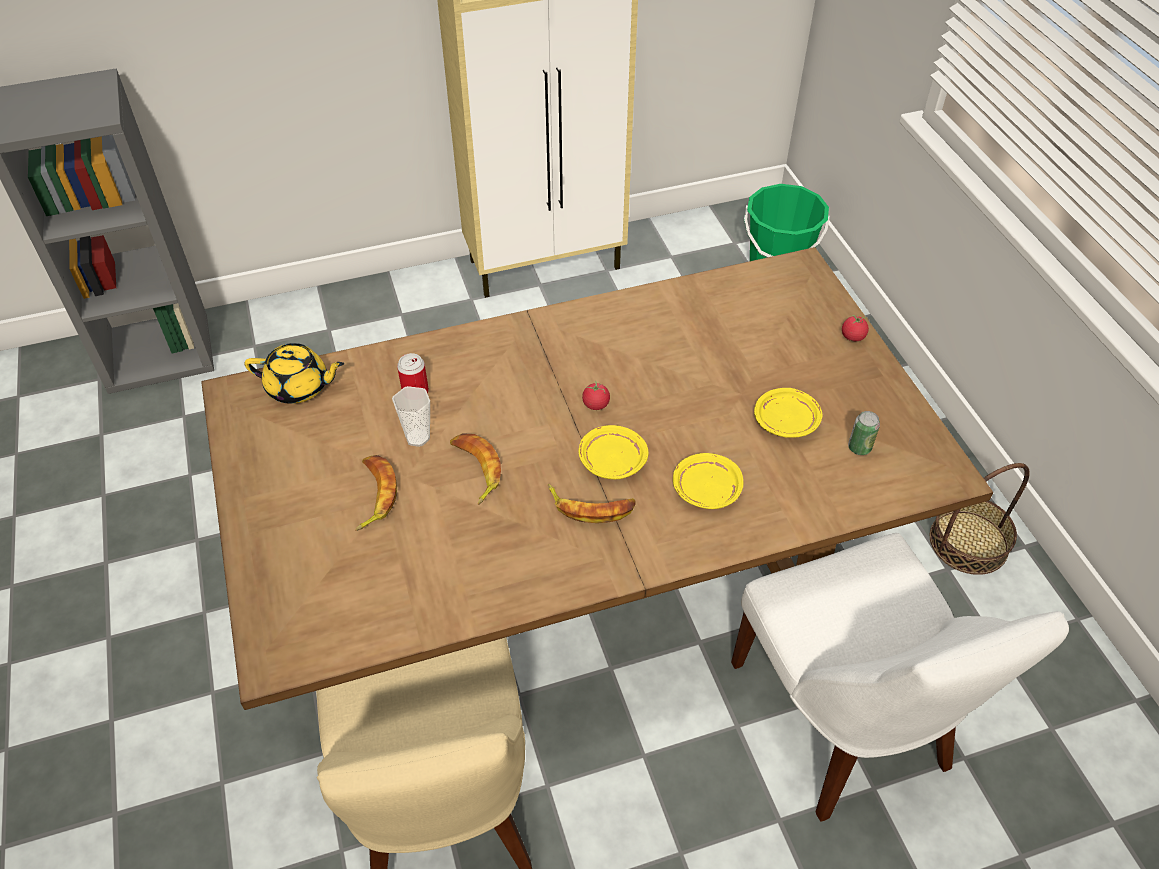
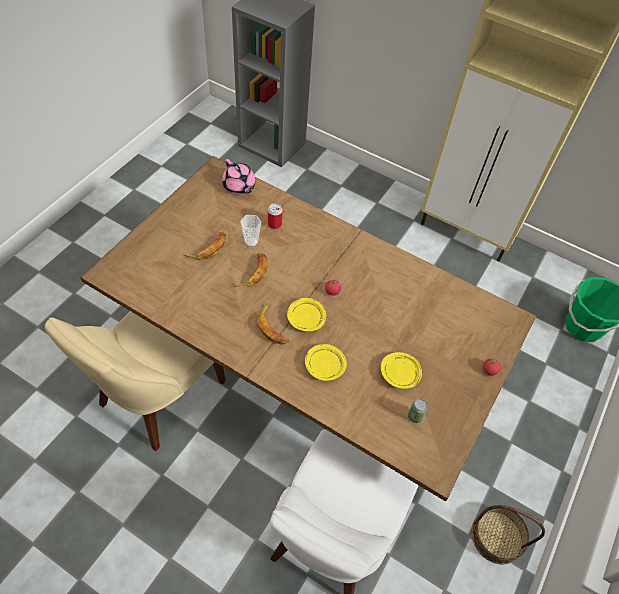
camera: 45 degrees right, 5 degrees up
yellow teapot [245,343,344,404] -> pink teapot [222,159,256,194]

